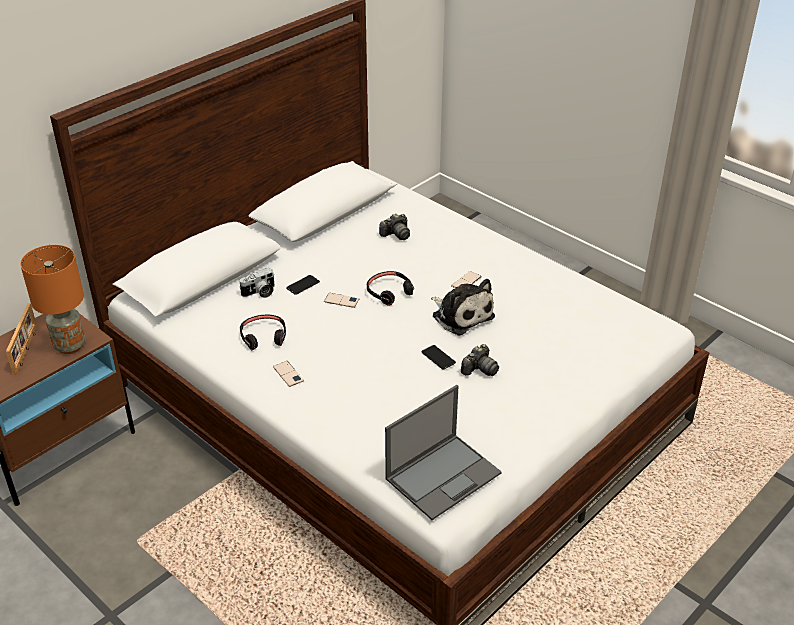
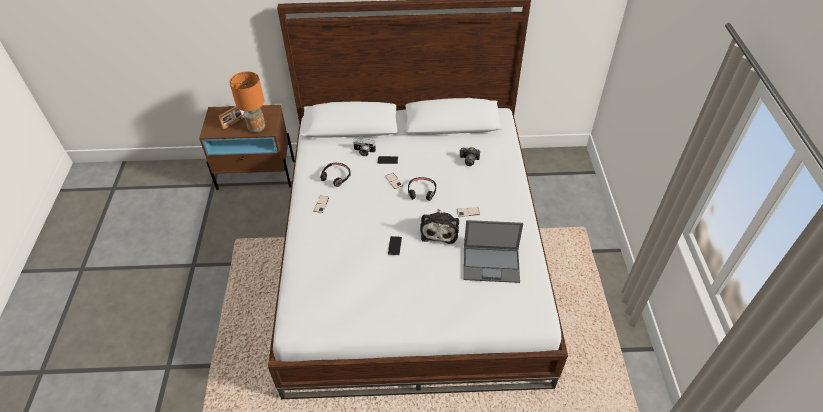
camera: 45 degrees right, 10 degrees up
laptop [385,385,502,520] -> laptop moved to [463,220,523,283]
camera [461,344,499,376] -> none

